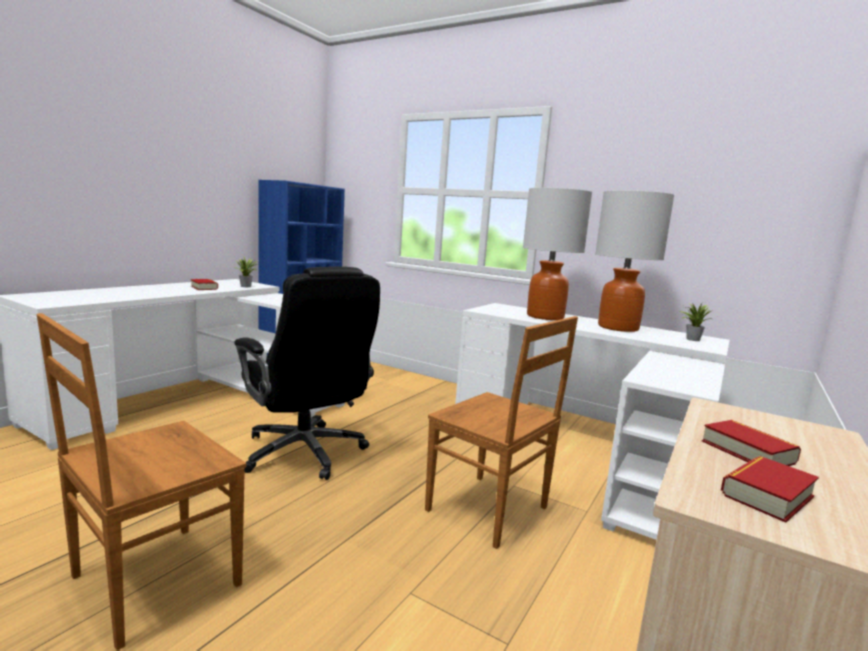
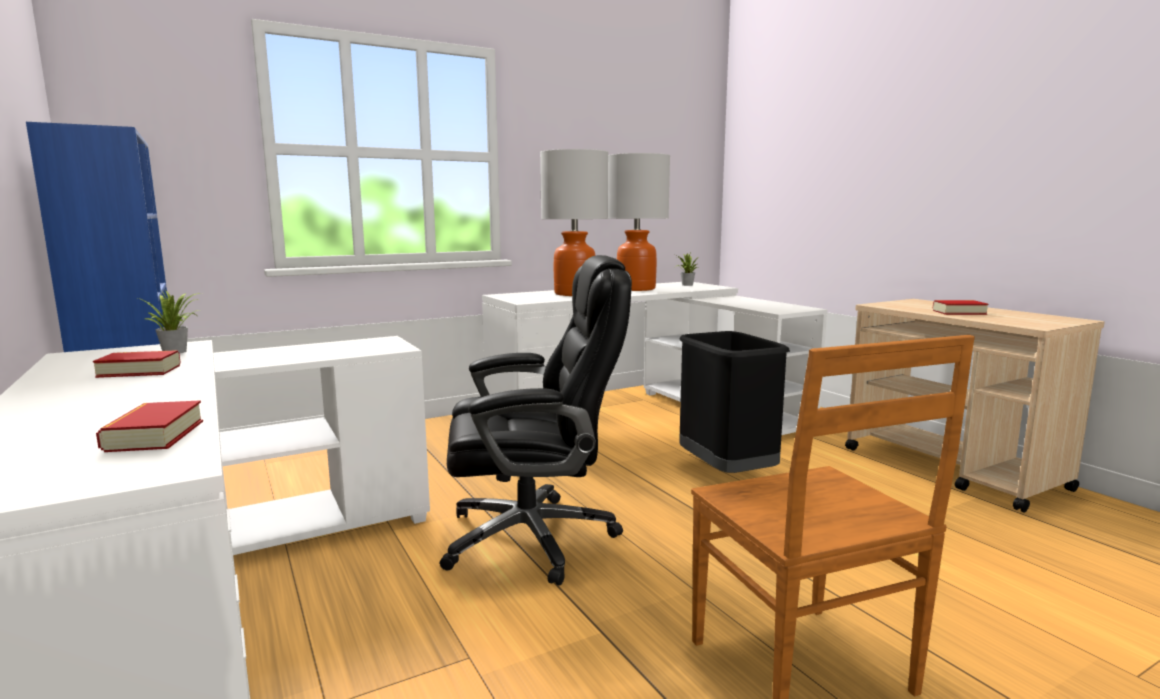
camera: 60 degrees left, 0 degrees up
brown chair [425,316,578,549] -> black trash can [679,331,790,473]
book [721,456,819,523] -> book moved to [96,400,203,452]

